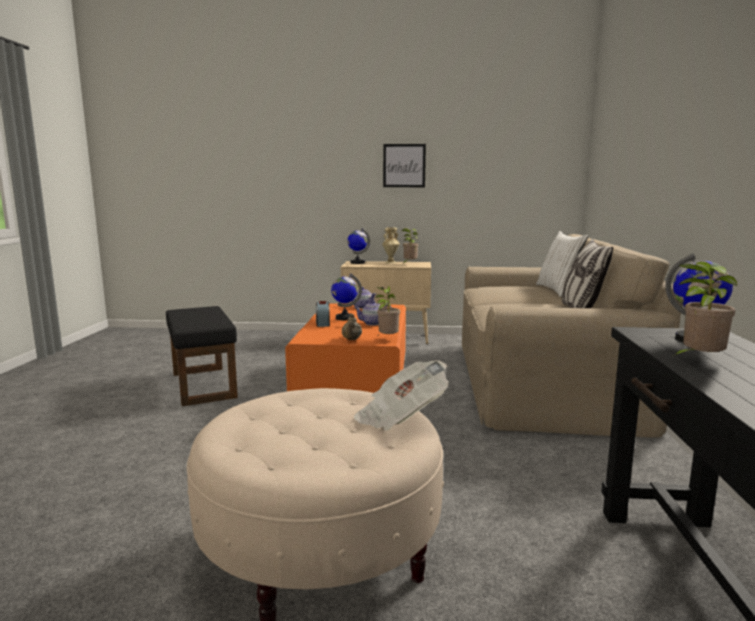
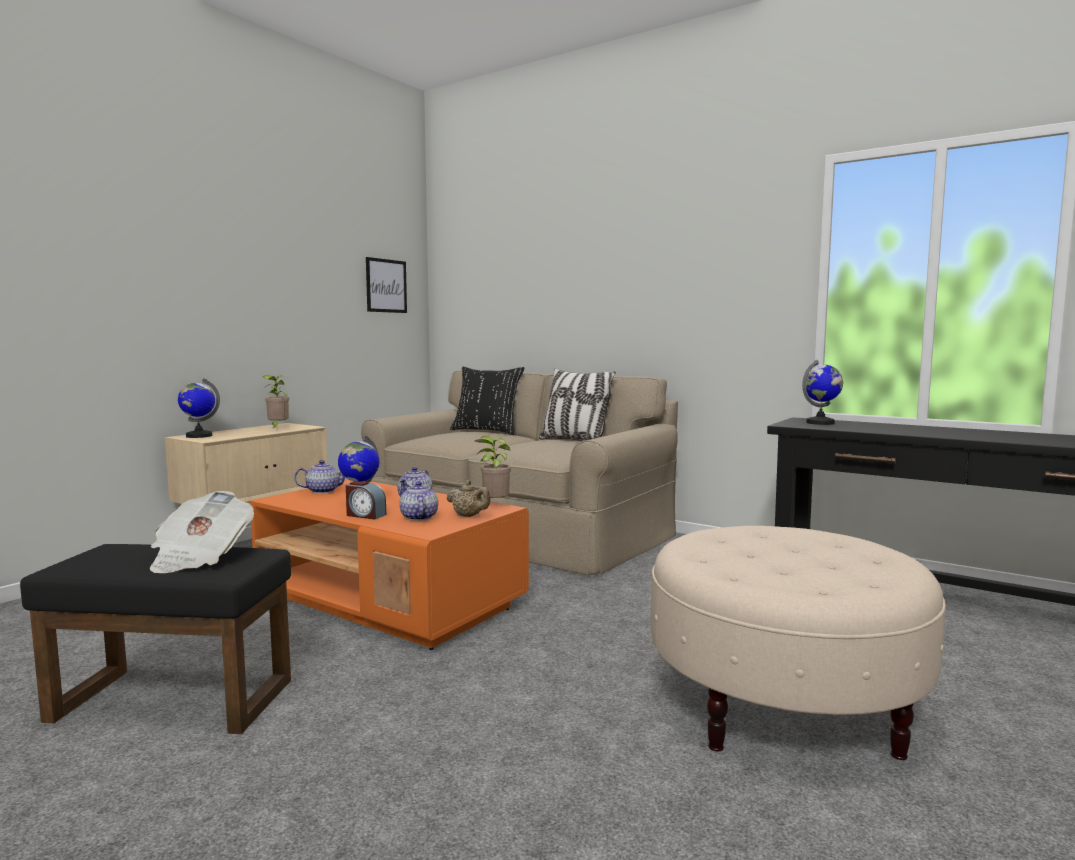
camera: 60 degrees left, 5 degrees down
newspaper [354,360,449,431] -> newspaper moved to [150,491,254,573]
beige vase [382,227,400,264] -> none
picture [383,144,426,187] -> picture moved to [366,257,407,313]
white pillow [536,231,588,297] -> black pillow [450,367,524,435]
potted plant [673,261,737,356] -> none
none -> teapot [400,481,438,521]

